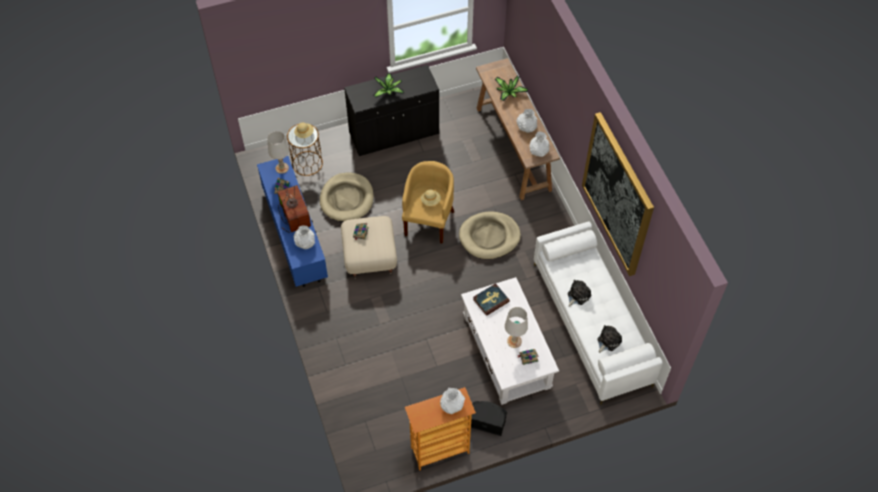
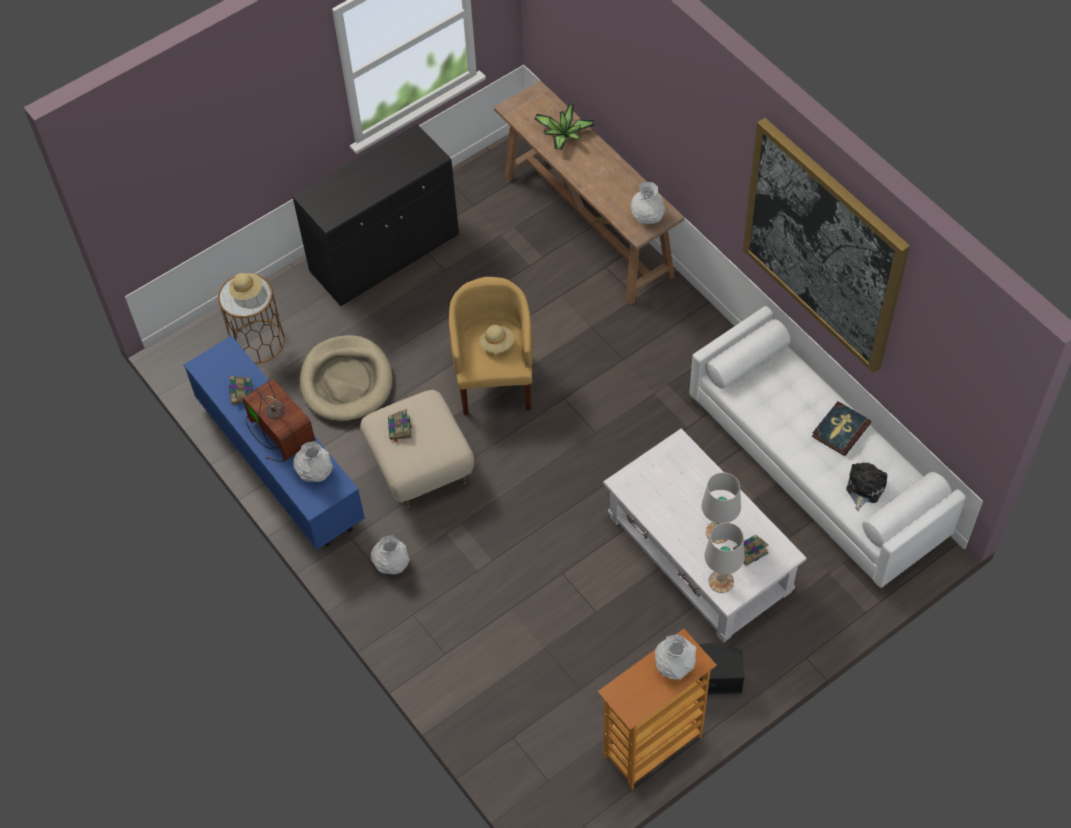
camera: 15 degrees left, 0 degrees up
white table lamp [267,131,289,174] -> white table lamp moved to [704,522,745,593]
potted plant [373,73,404,98] -> none
beige dog bed [459,211,521,259] -> none
book [473,283,510,316] -> book moved to [812,401,871,456]
white vase [517,109,537,133] -> white vase moved to [371,535,410,575]
plush toy [568,280,591,307] -> none

